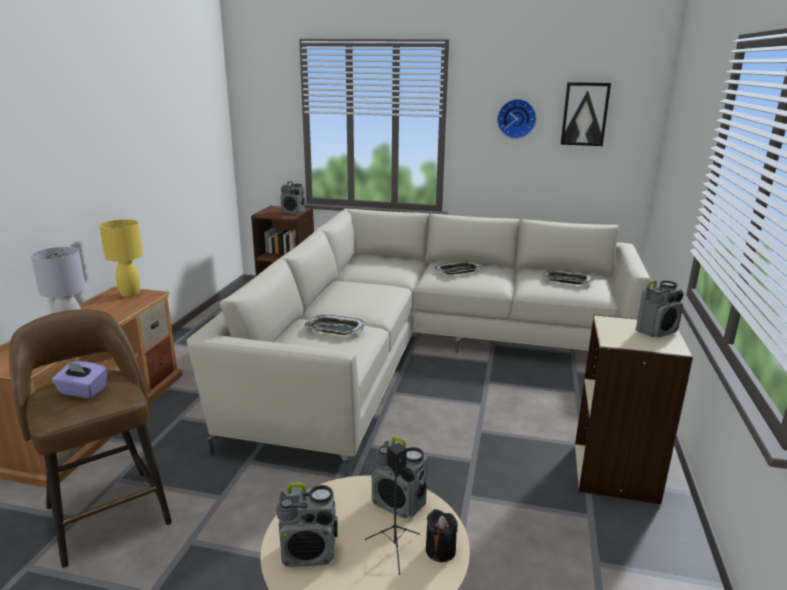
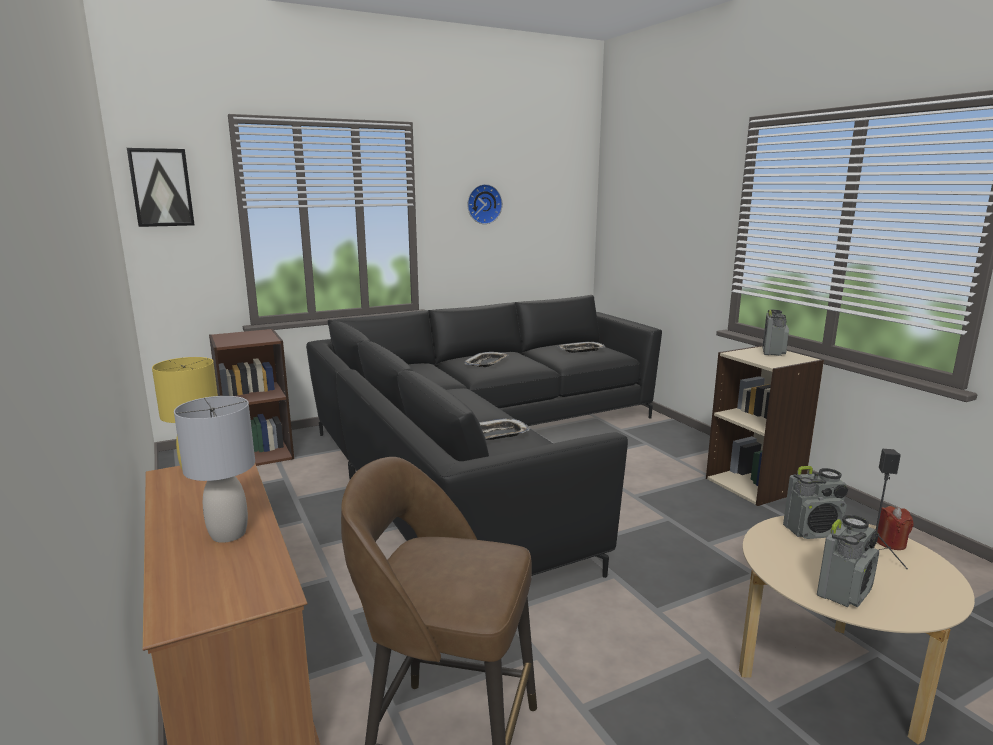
camera: 40 degrees left, 5 degrees down
purple tissue box [52,361,107,399] -> none
beige sofa [187,208,651,477] -> black sofa [306,295,662,578]
radio [280,181,305,214] -> none
black candle [426,509,458,562] -> red candle [877,506,913,550]
picture [561,82,611,146] -> picture moved to [127,148,195,227]

